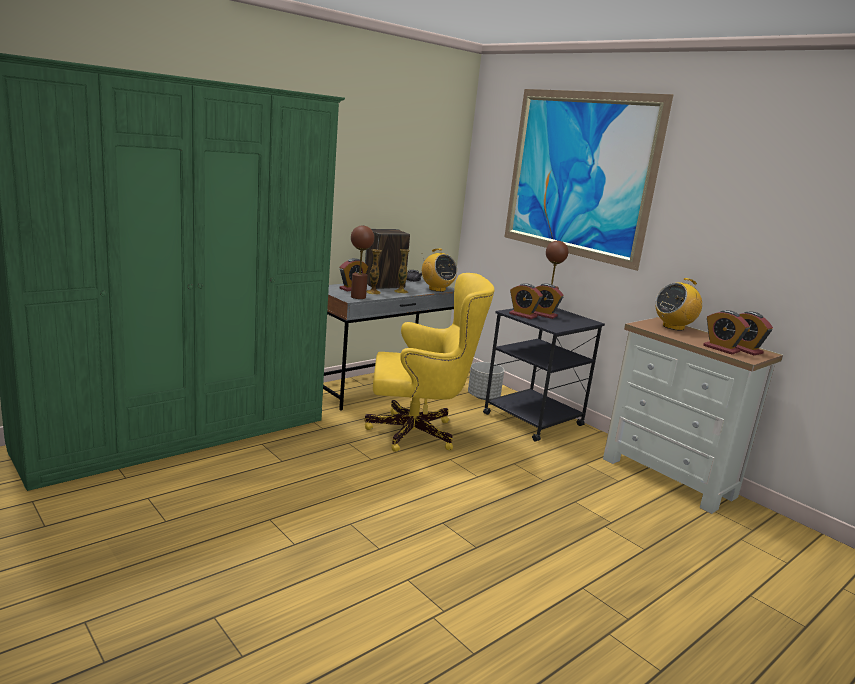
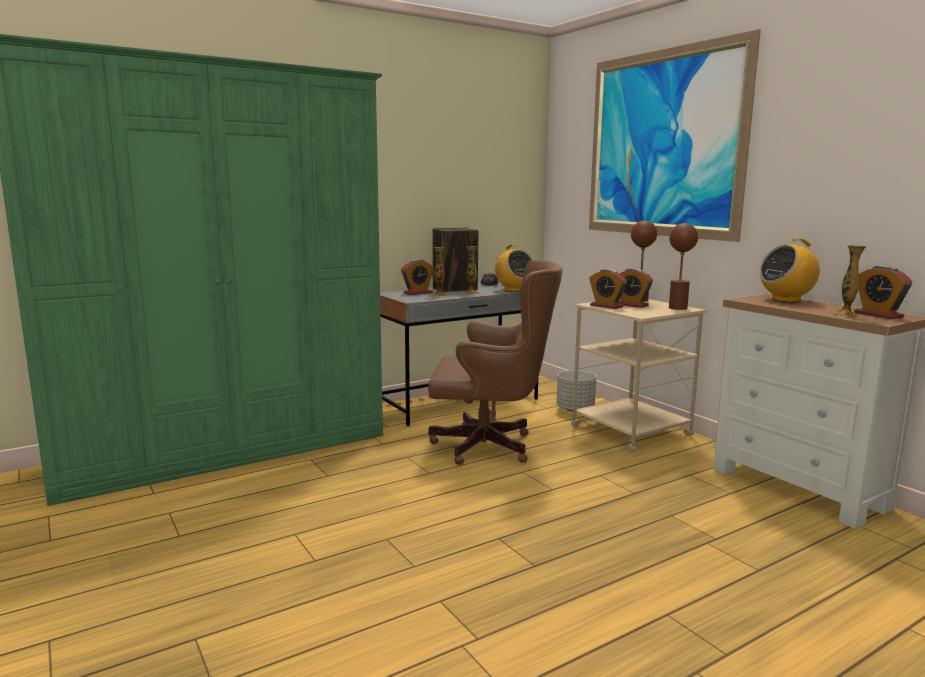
camera: 10 degrees right, 5 degrees down
brown table lamp [351,225,374,299] -> brown table lamp moved to [669,223,698,310]
yellow office chair [364,273,495,452] -> brown office chair [428,260,563,465]
black cart [483,308,605,442] -> beige cart [571,299,706,453]
alarm clock [703,310,750,354] -> vase [832,245,866,317]

